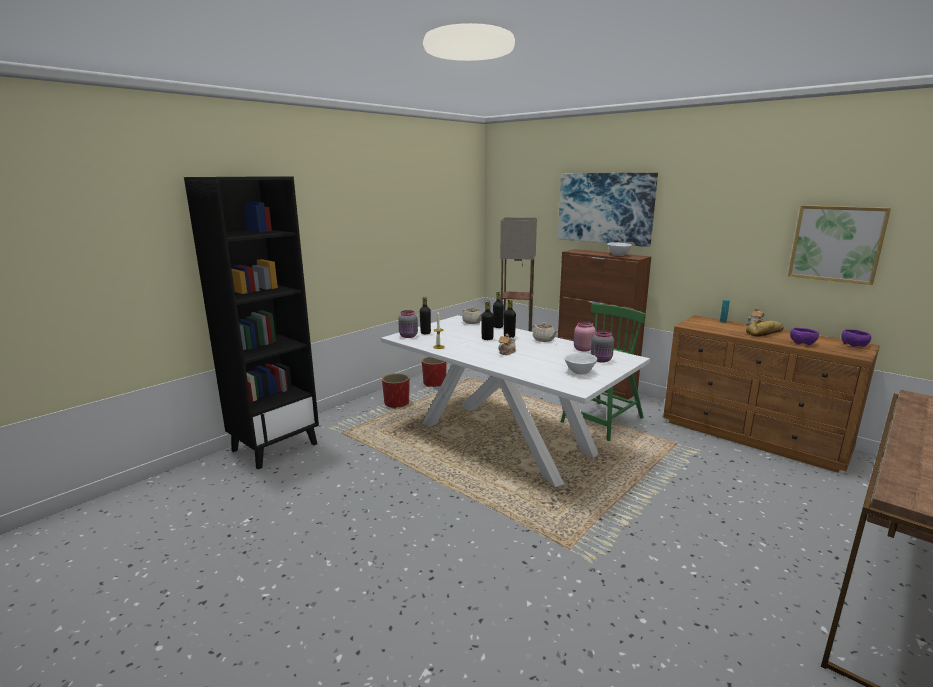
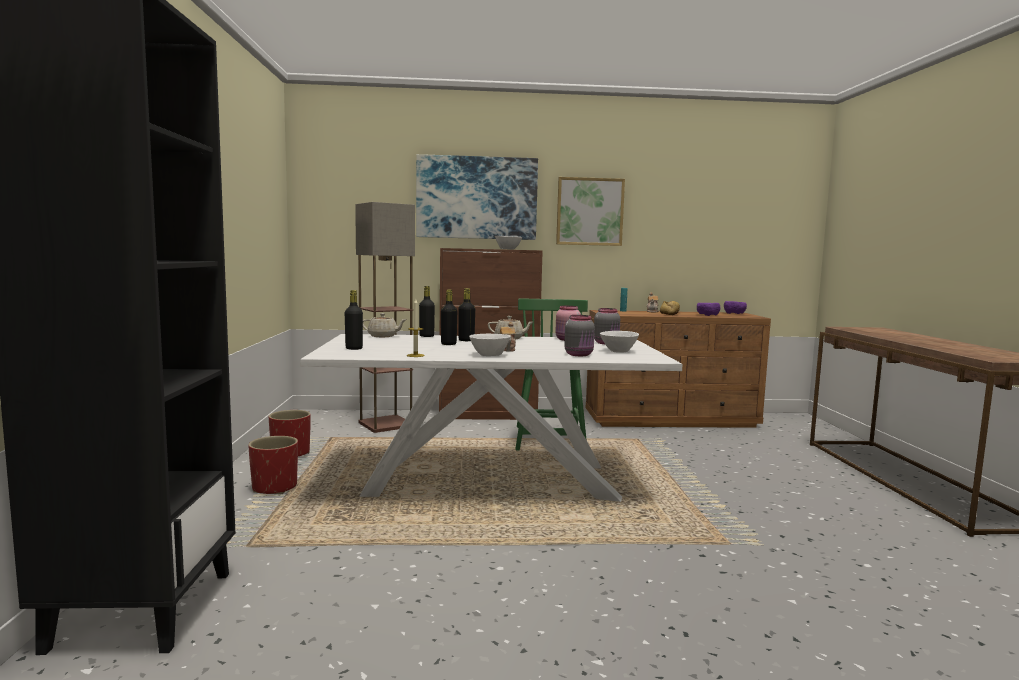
camera: 45 degrees left, 10 degrees down
grey jar [398,310,418,338] -> grey jar moved to [564,315,595,356]
picture [788,205,891,285] -> picture moved to [556,177,625,246]
none -> white bowl [469,334,511,356]

